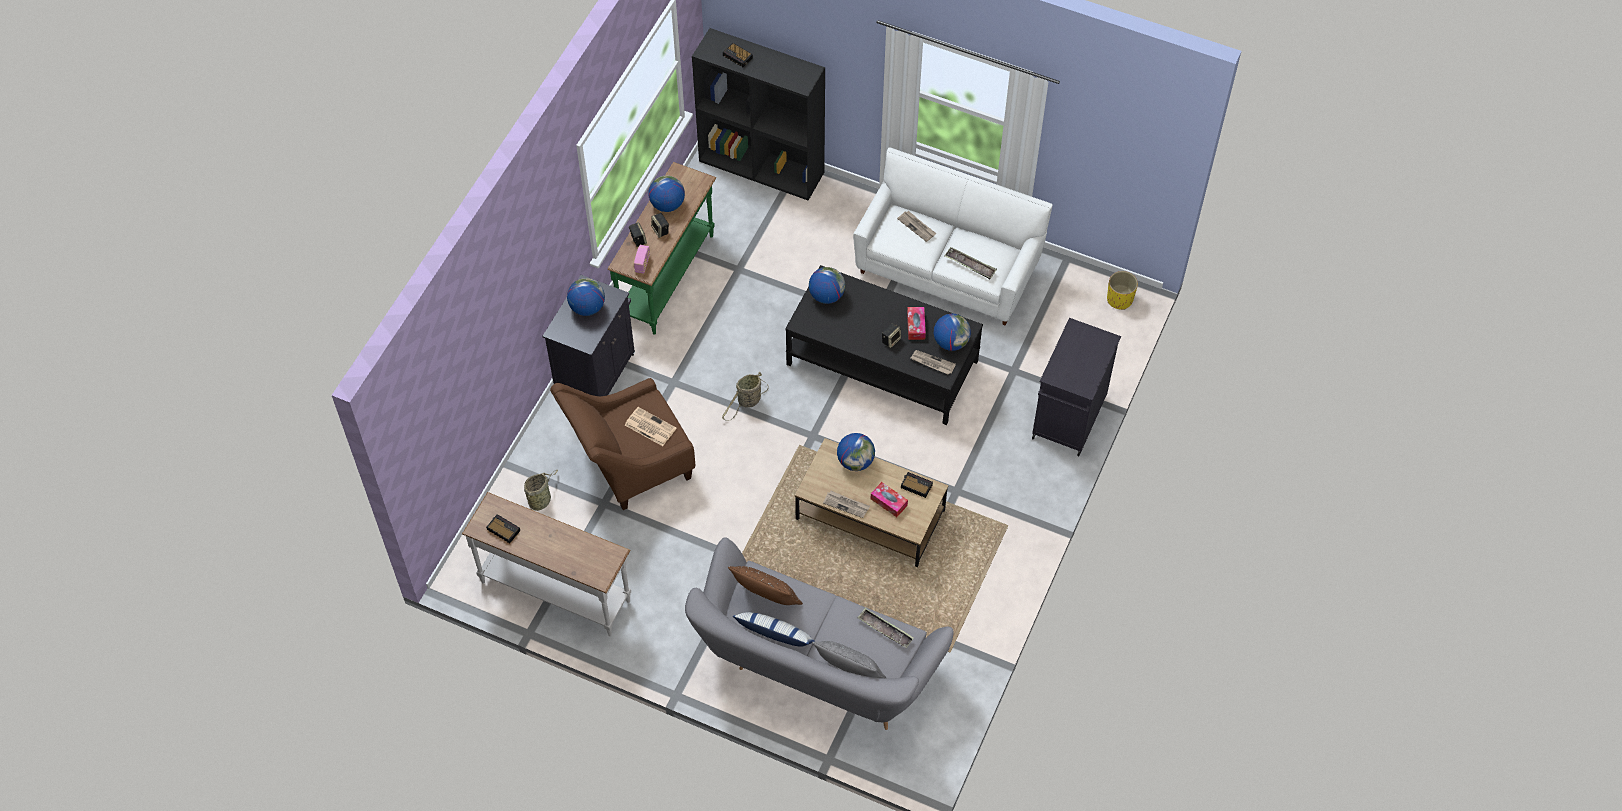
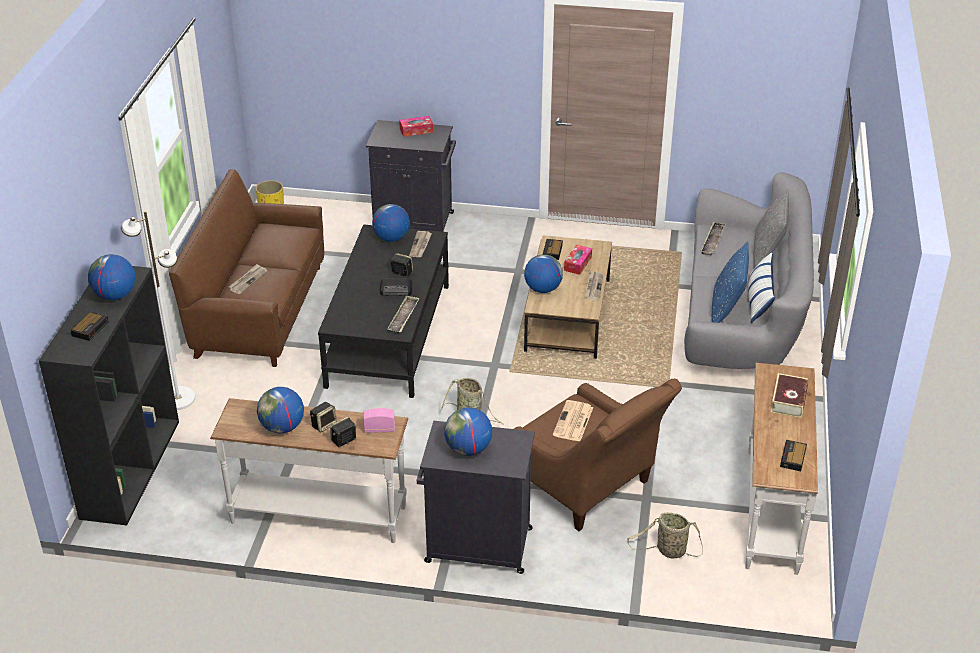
camera: 105 degrees left, 20 degrees down
green console table [608,162,717,335] -> white console table [210,398,408,543]
brown pillow [728,566,803,605] -> blue pillow [712,242,749,323]
globe [809,267,845,304] -> globe moved to [88,254,135,300]
white sofa [853,147,1053,326] -> brown sofa [169,169,324,367]
tissue box [907,307,926,340] -> tissue box moved to [399,116,433,137]
tray [945,247,997,279] -> tray moved to [387,295,419,334]
none -> white floor lamp [121,211,195,410]
none -> radio [380,278,413,296]
none -> book [771,373,808,418]

